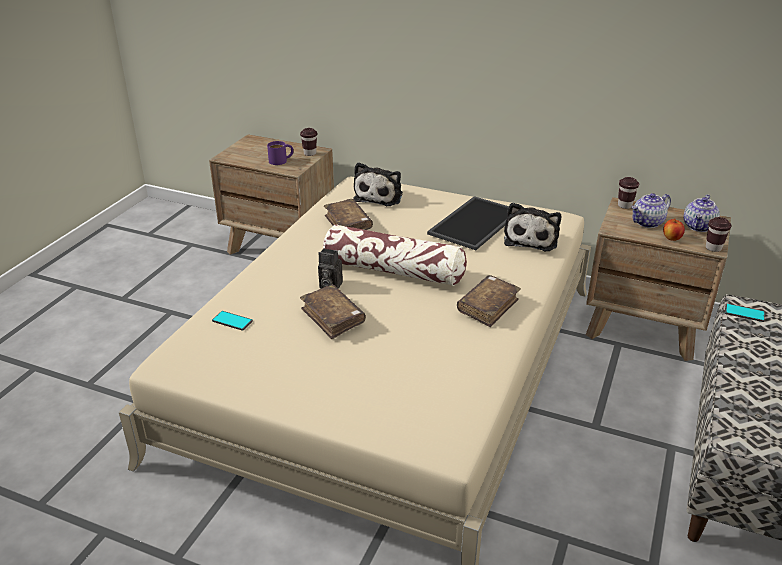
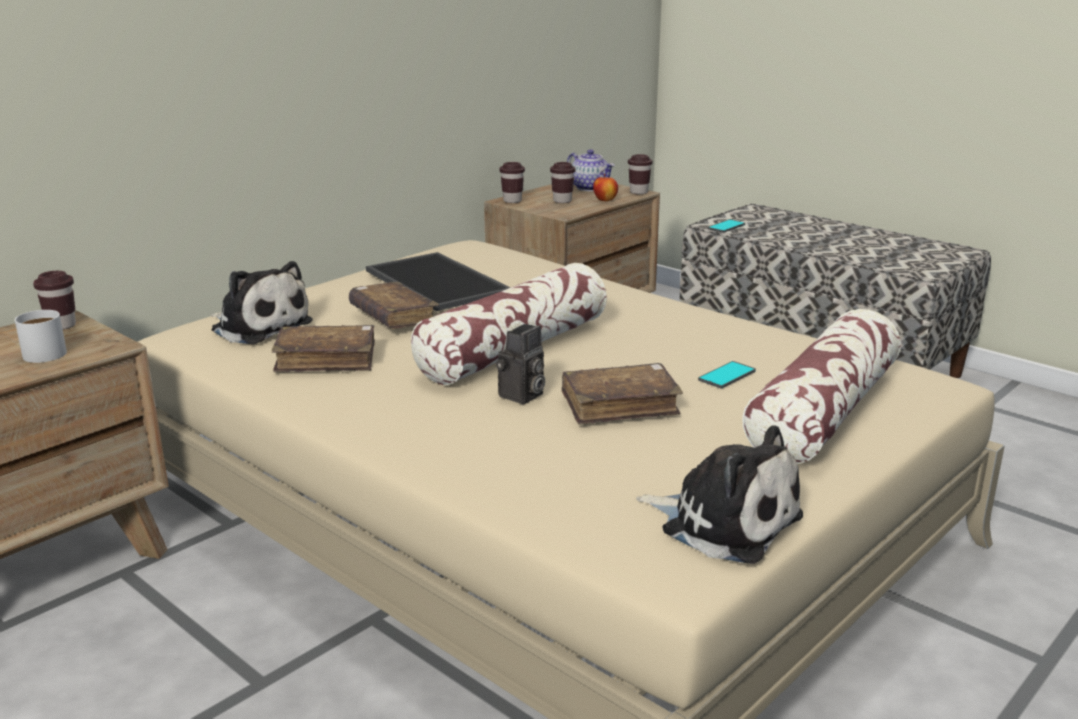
camera: 70 degrees left, 10 degrees down
phone [212,311,253,331] -> phone moved to [698,361,756,389]
purple mug [267,141,293,165] -> white mug [15,310,67,363]
brown book [457,275,521,327] -> brown book moved to [349,282,439,329]
plush toy [504,202,561,251] -> plush toy moved to [636,425,803,564]
teapot [631,193,671,228] -> brown cup [550,162,576,203]
none -> pillow [742,309,901,464]

